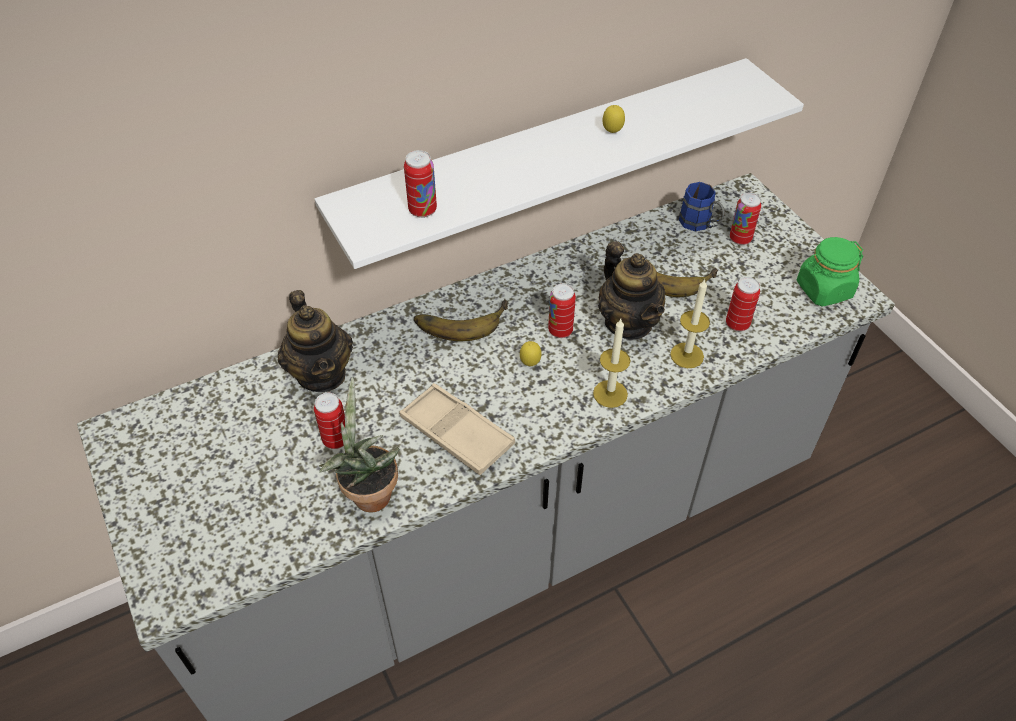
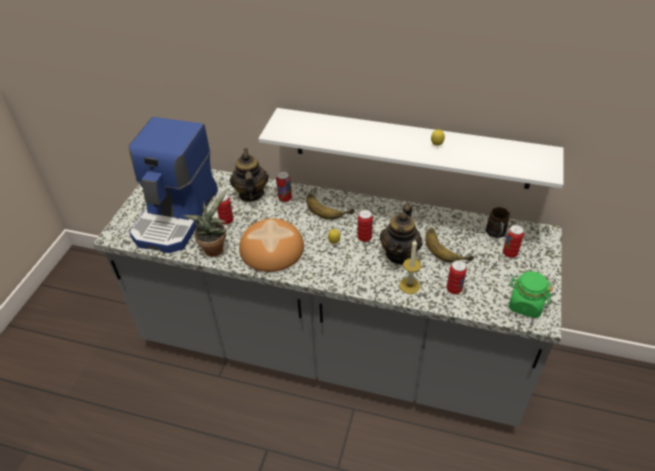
camera: 45 degrees right, 5 degrees down
teapot [278,290,353,392] -> teapot turned 150 degrees clockwise [230,149,269,202]
beige tray [399,383,515,475] -> bread [239,218,304,272]
can [404,150,437,218] -> can moved to [276,171,292,202]
candle [593,319,630,408] -> none
blue mug [679,182,725,231] -> brown mug [485,207,510,238]
none -> coffee machine [128,117,218,253]

